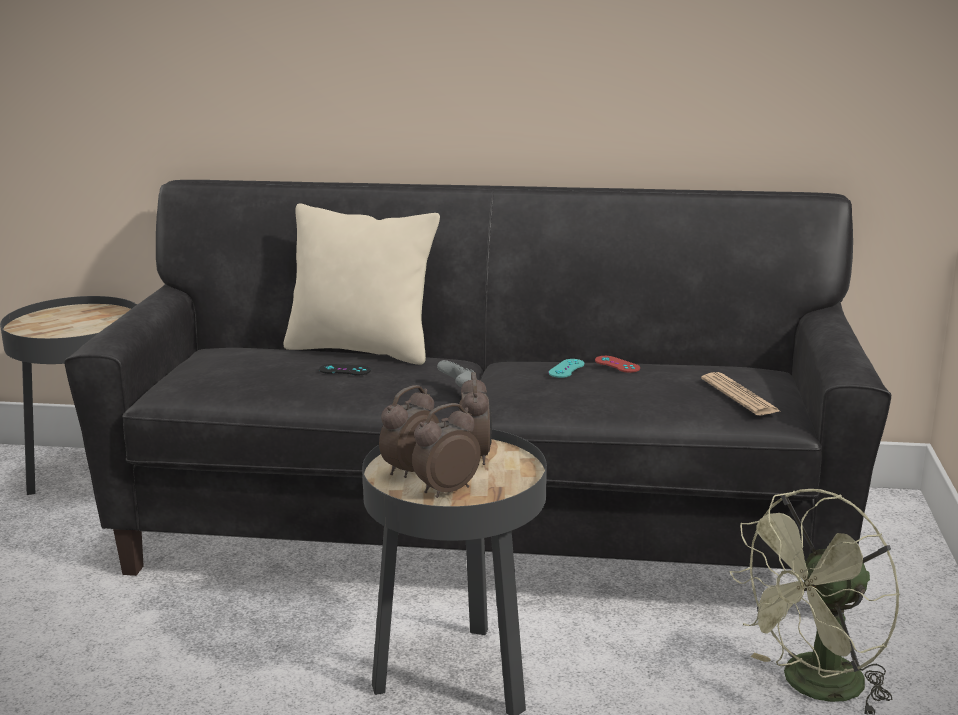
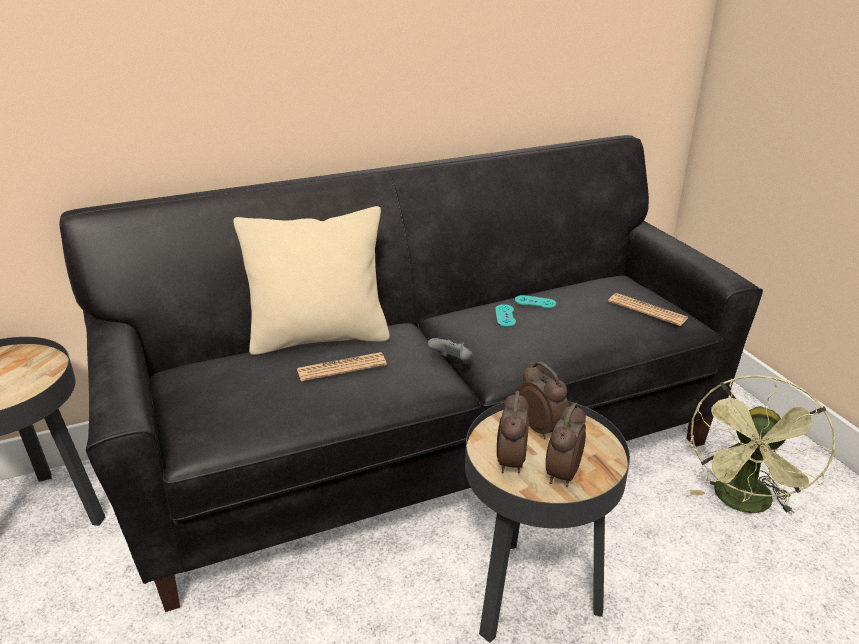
camera: 30 degrees left, 10 degrees up
black game controller [319,364,371,375] -> newspaper [297,352,387,381]
red game controller [595,356,640,373] -> turquoise game controller [515,295,556,308]

